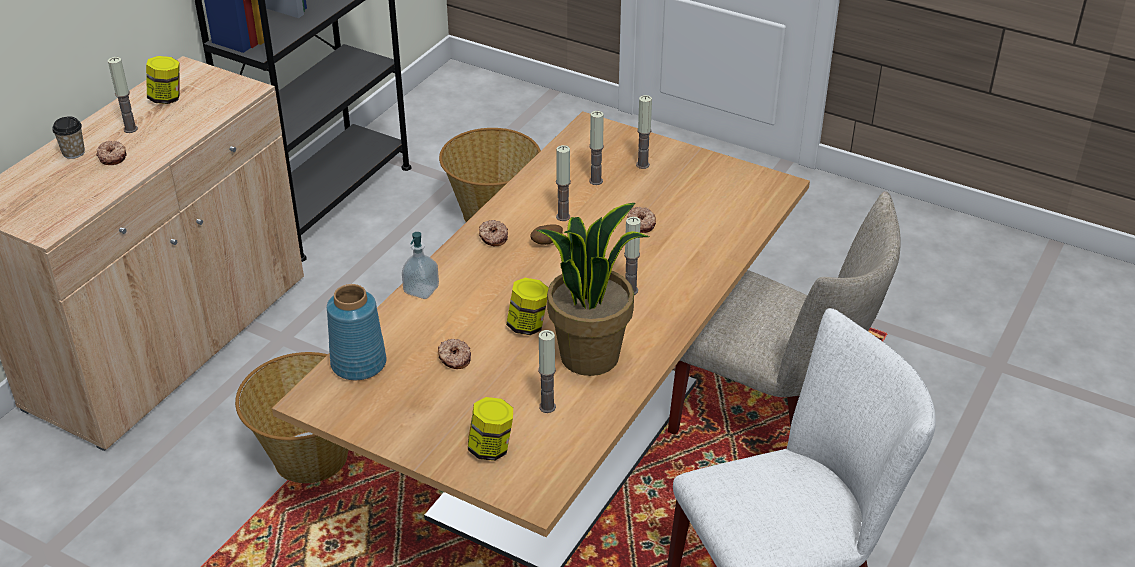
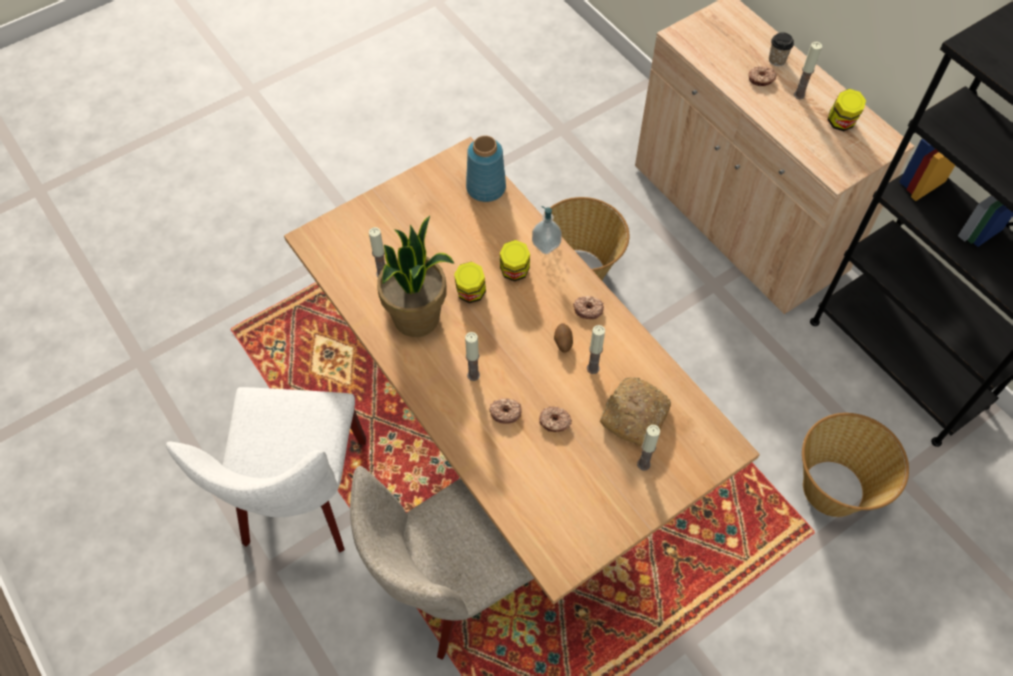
camera: 115 degrees right, 20 degrees up
donut [438,339,471,369] -> donut moved to [489,398,522,424]
jar [468,397,513,461] -> jar moved to [500,240,530,282]
candle [589,111,604,185] -> bread [600,377,671,447]

